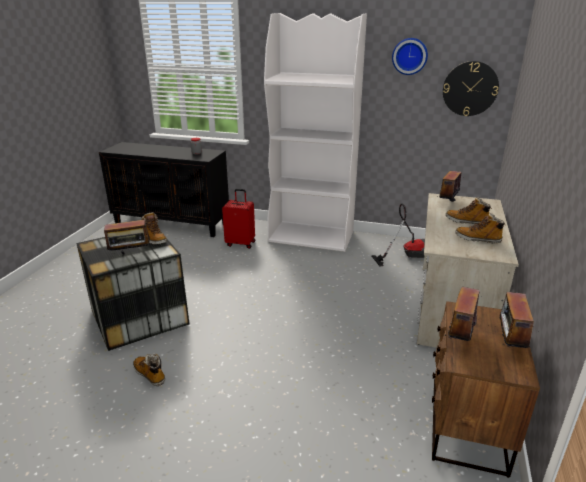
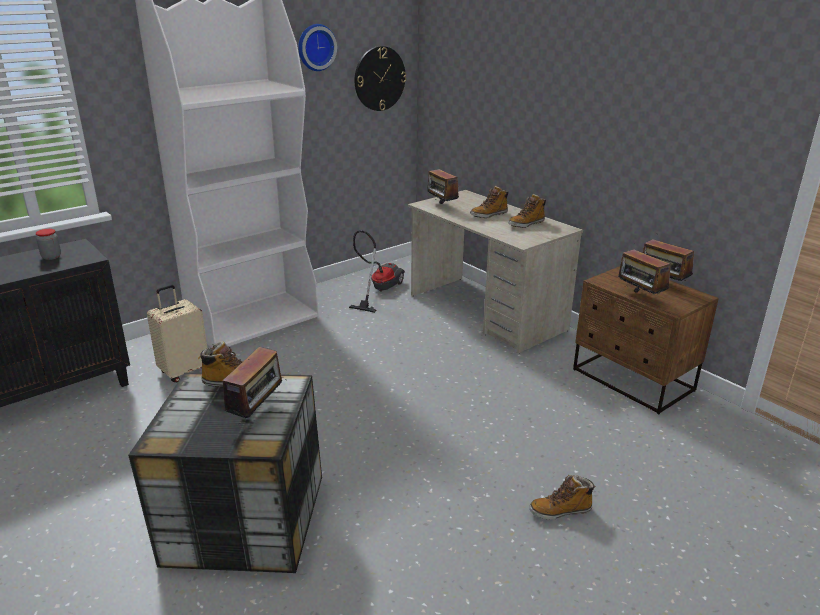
camera: 55 degrees left, 0 degrees up
boot [133,354,165,386] -> boot moved to [530,475,595,520]
red suitcase [222,189,255,249] -> beige suitcase [147,285,207,382]

